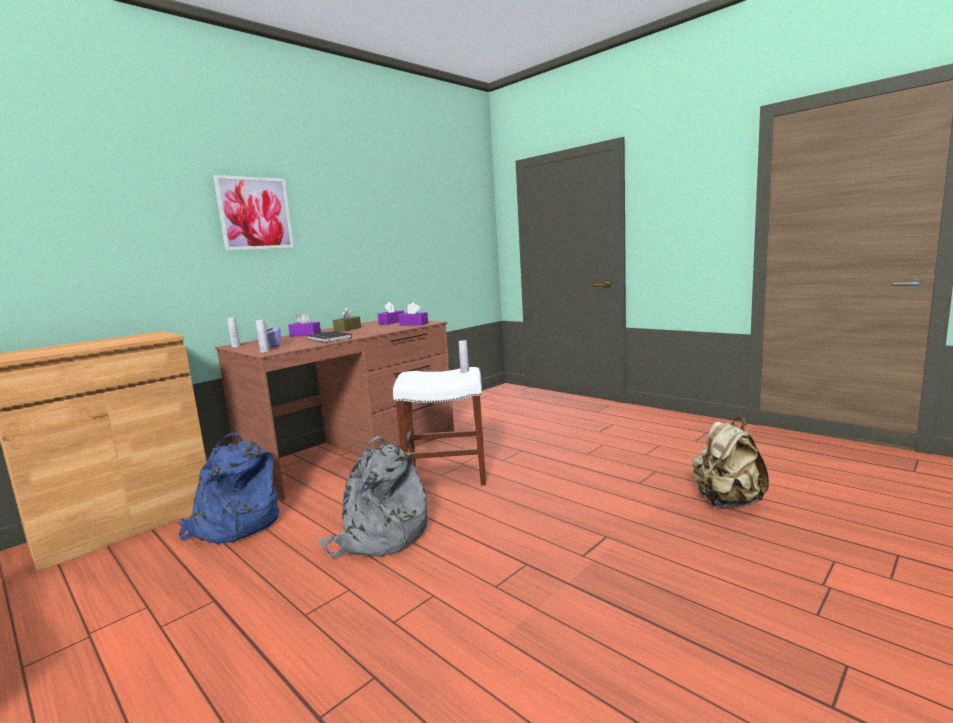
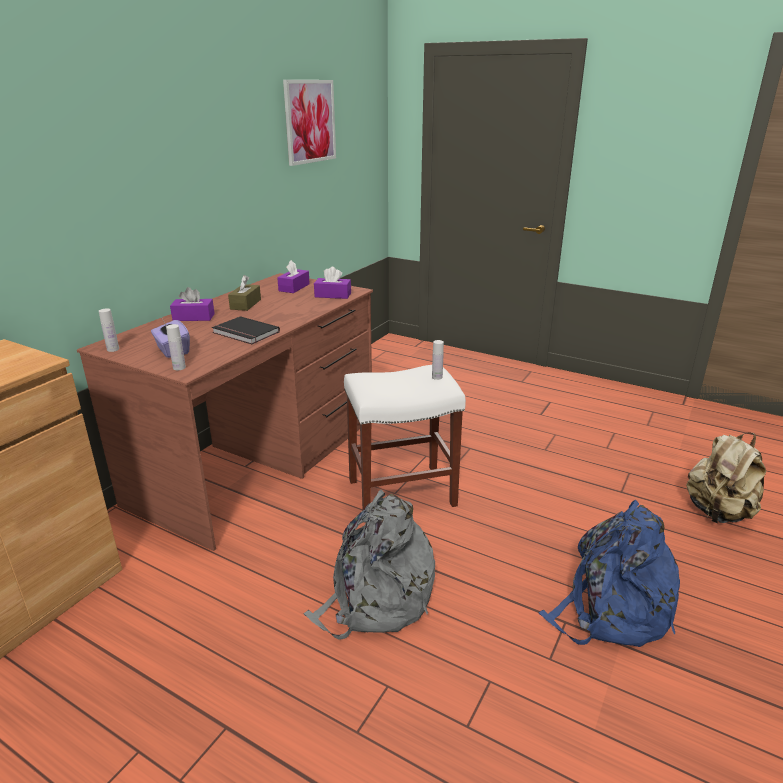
camera: 15 degrees left, 15 degrees up
blue backpack [177,432,279,544] -> blue backpack moved to [539,500,680,647]
picture [213,175,294,251] -> picture moved to [283,80,336,166]

